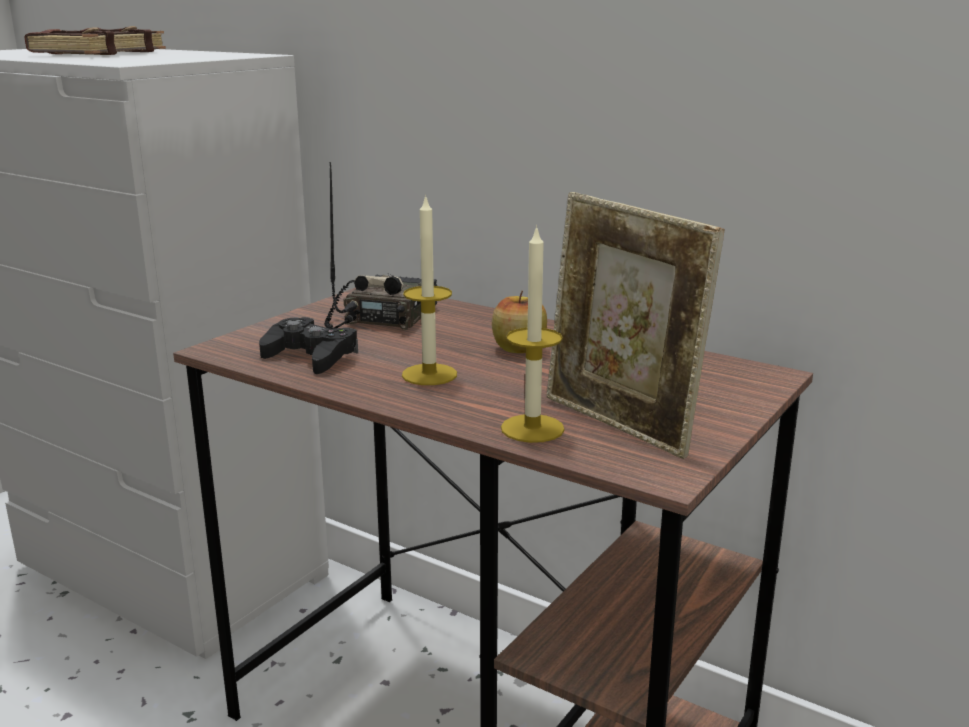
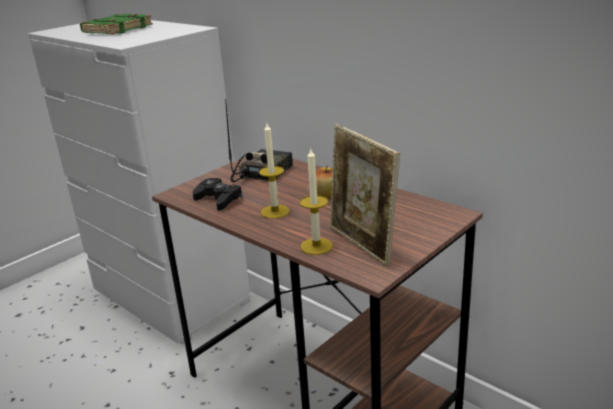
camera: 10 degrees right, 5 degrees up
brown book [24,26,166,55] -> green book [80,14,153,34]

